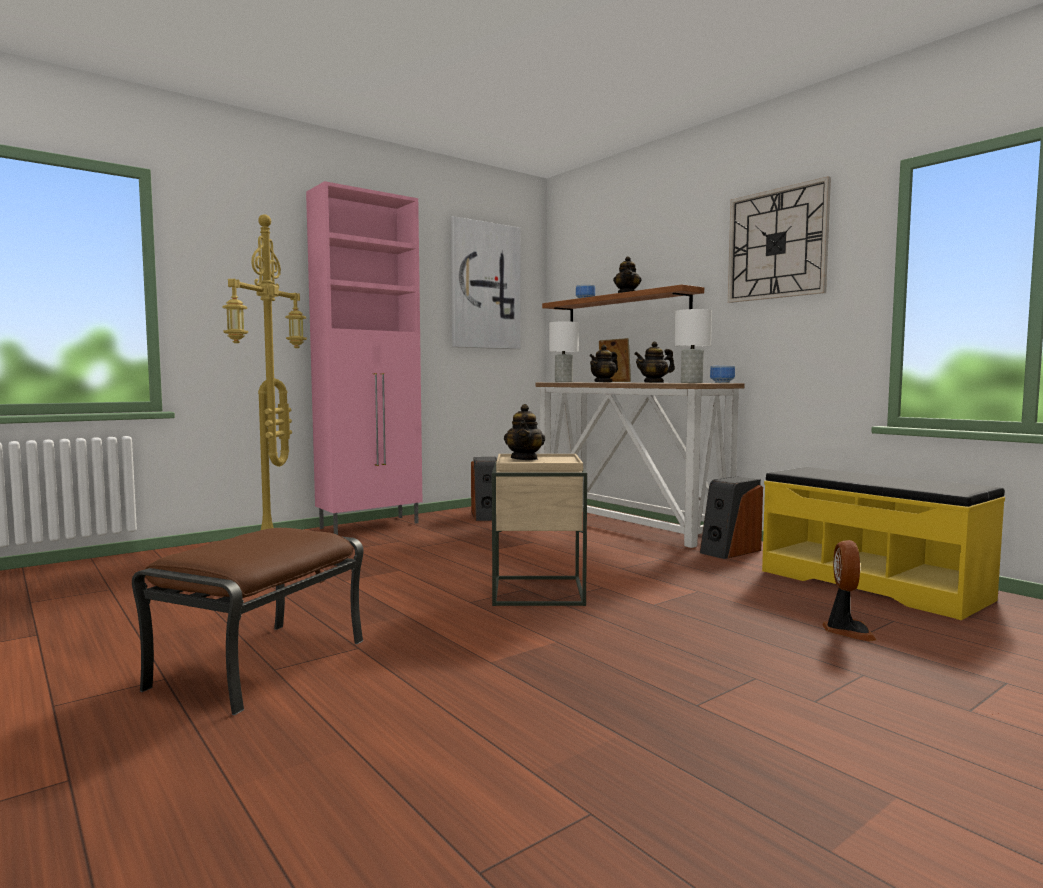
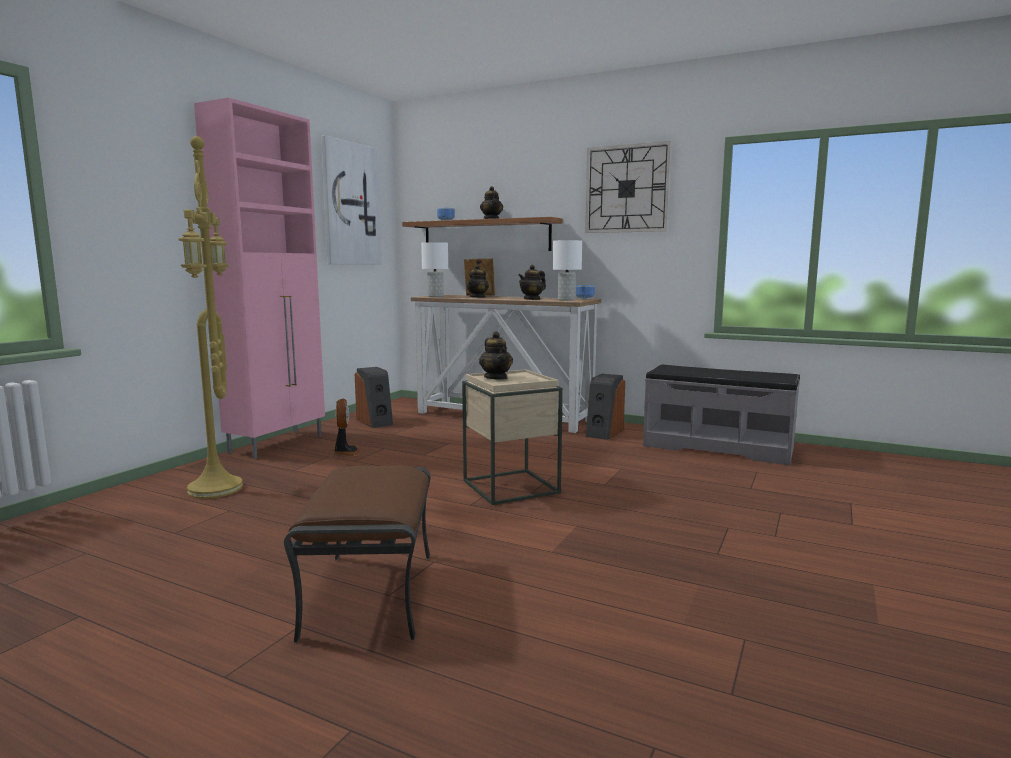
camera: 25 degrees left, 5 degrees up
yellow bench [762,467,1005,620] -> grey bench [643,365,800,466]
fan [822,540,876,641] -> fan moved to [333,399,359,456]

